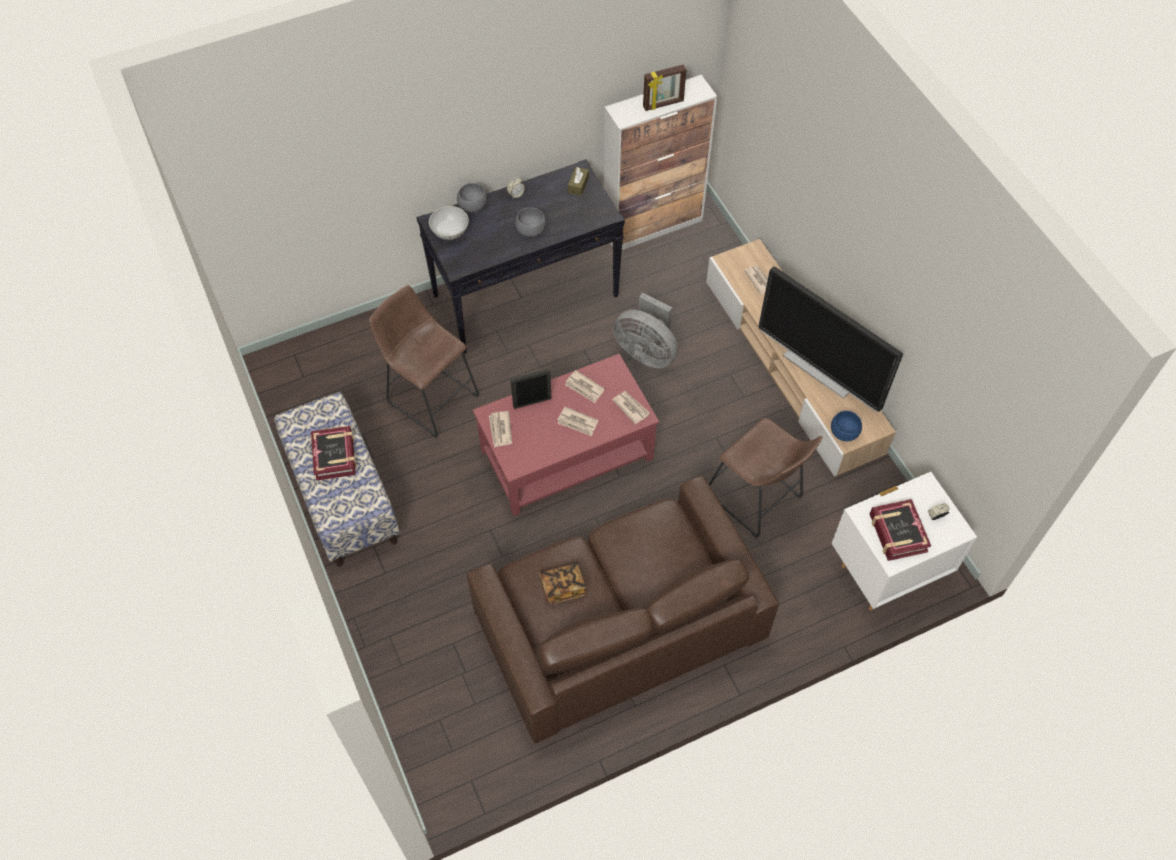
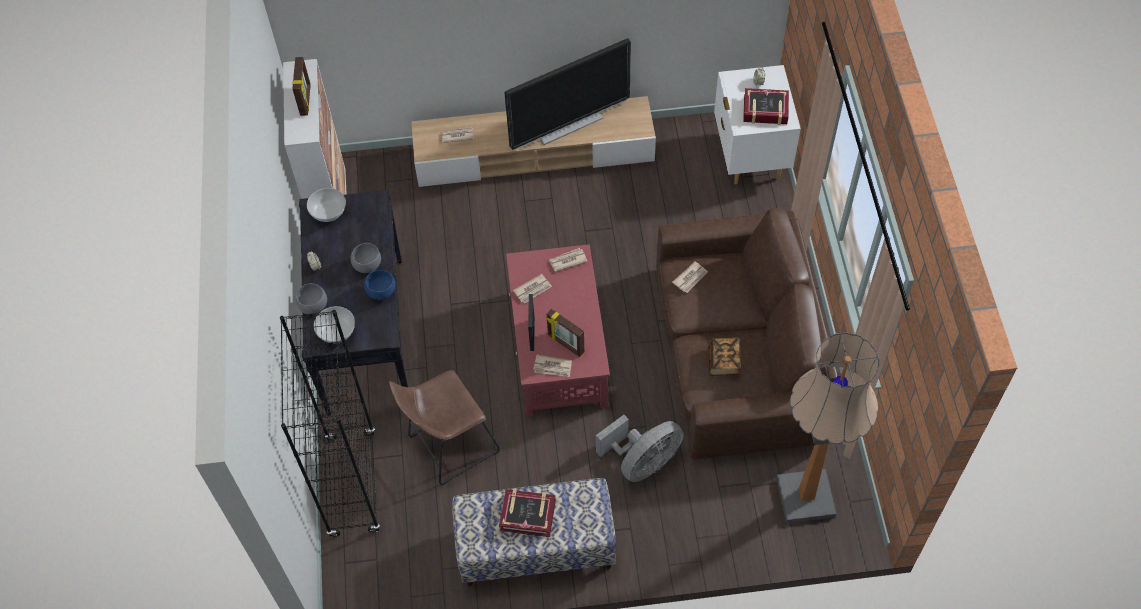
camera: 70 degrees left, 0 degrees up
newspaper [557,407,598,436] -> newspaper moved to [672,262,708,293]
brown tissue box [568,167,589,196] -> white bowl [307,188,346,222]
grey fan [613,293,678,368] -> grey fan moved to [596,415,684,482]
brown stool [709,418,823,538] -> none
blue bowl [831,411,862,441] -> blue bowl moved to [364,270,395,300]
none -> black bookcase [280,310,380,537]
none -> picture frame [546,309,584,357]
none -> floor lamp [776,332,879,523]

